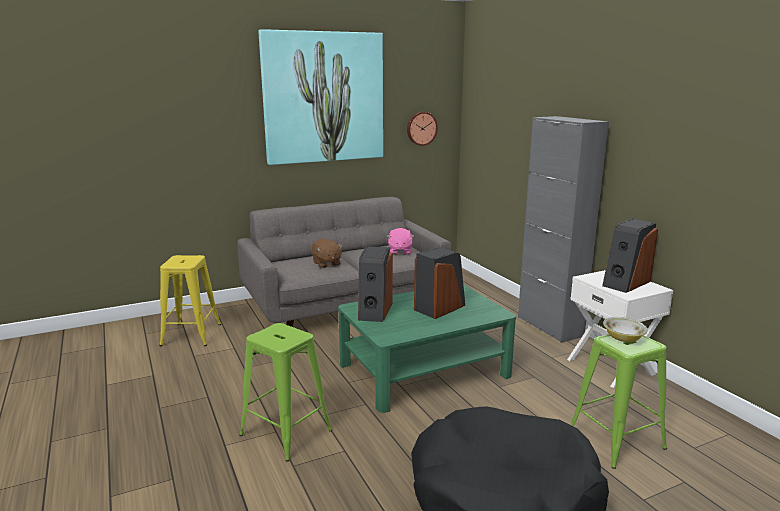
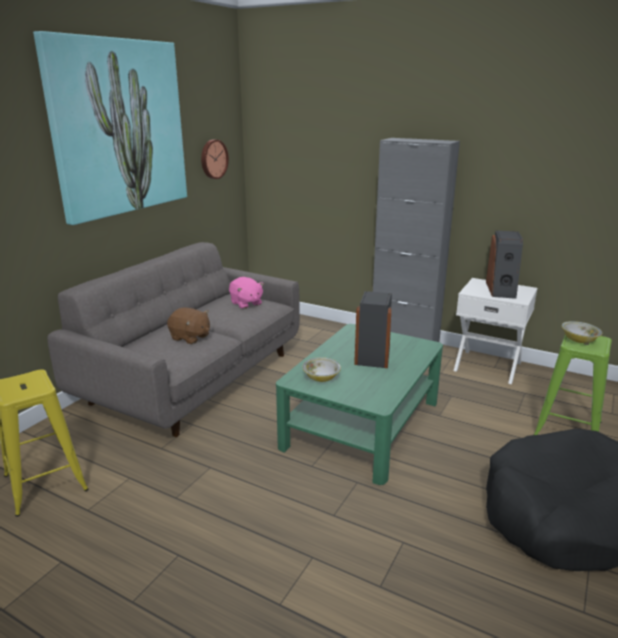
camera: 35 degrees left, 5 degrees up
green stool [239,323,332,462] -> none
speaker [358,246,393,322] -> bowl [302,357,341,382]

